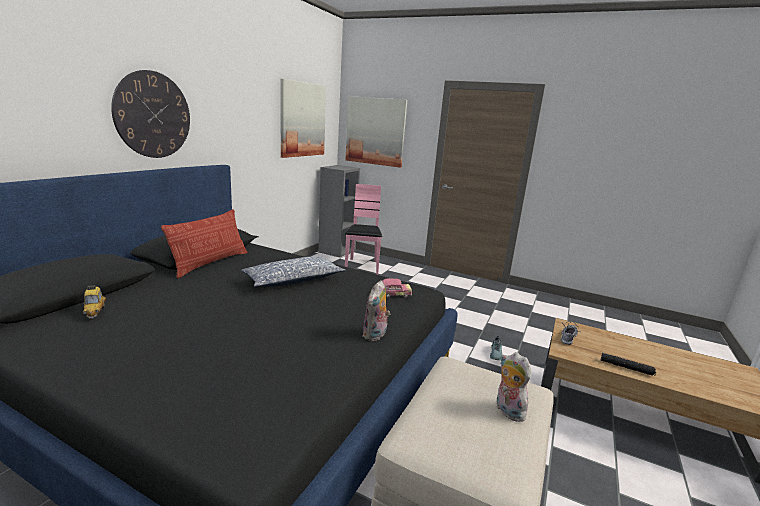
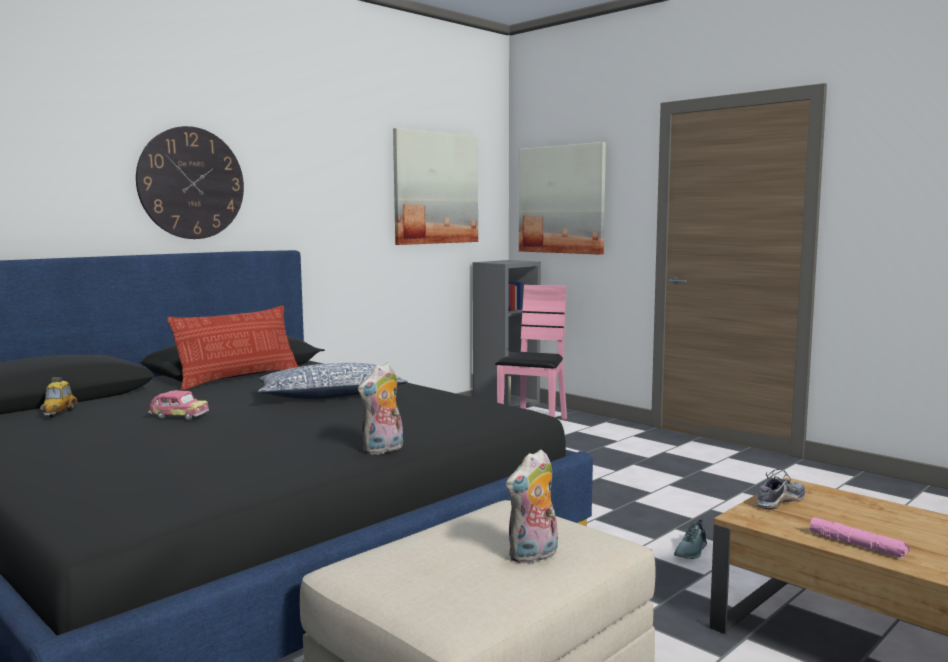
camera: 20 degrees right, 10 degrees down
toy car [382,278,412,298] -> toy car moved to [149,390,209,420]
plush toy [497,352,531,422] -> plush toy turned 120 degrees counterclockwise [506,449,558,563]
black flashlight [601,353,656,376] -> pink flashlight [810,517,910,558]

